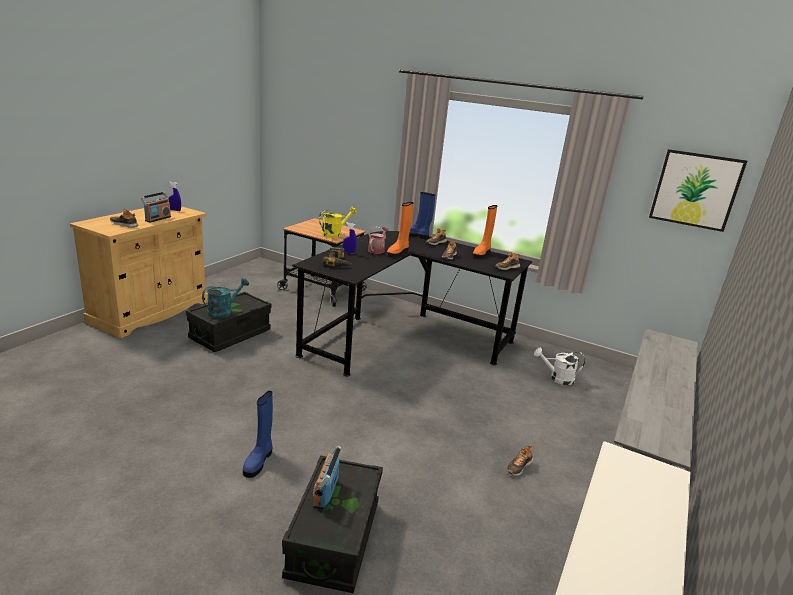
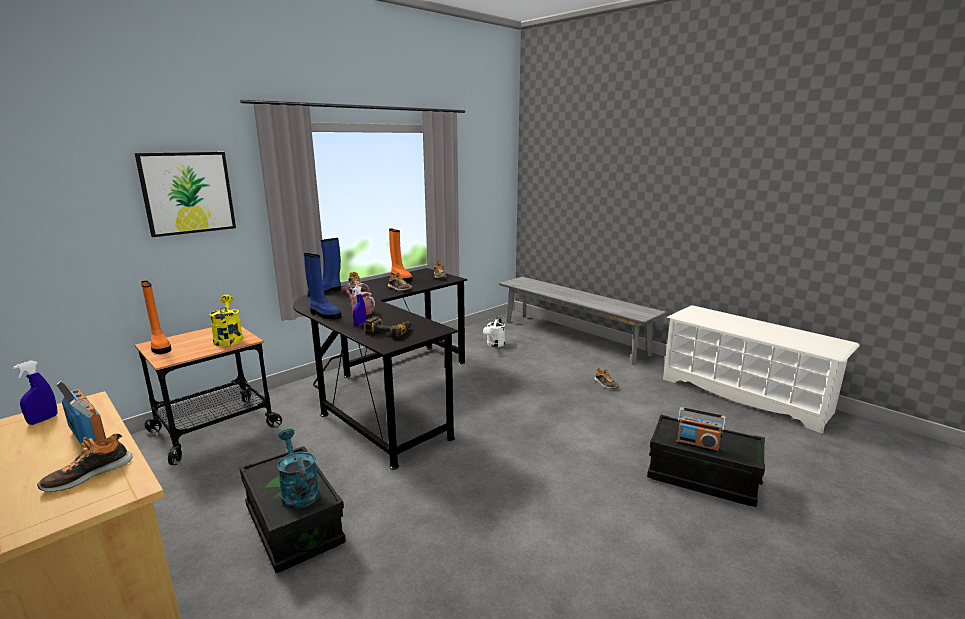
camera: 70 degrees left, 5 degrees down
blue boot [243,391,273,478] -> blue boot moved to [304,253,341,320]
orange boot [387,202,413,258] -> orange boot moved to [141,281,171,354]
picture [649,149,747,232] -> picture moved to [135,152,236,237]

